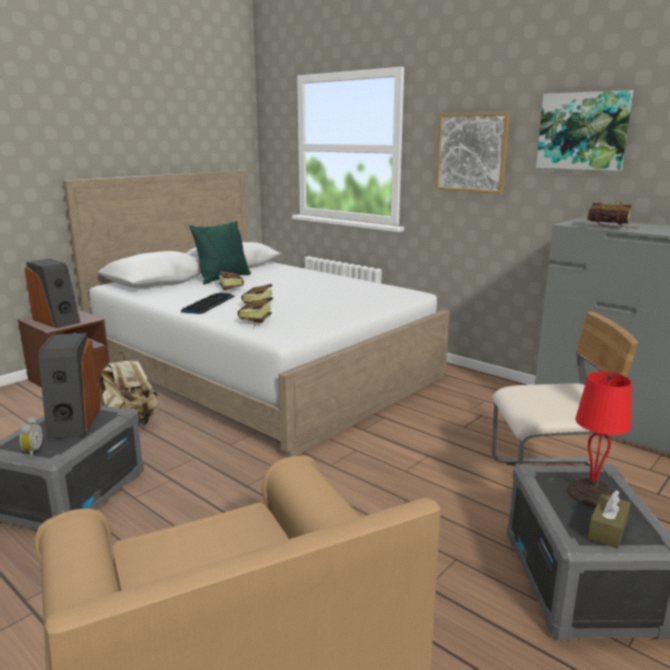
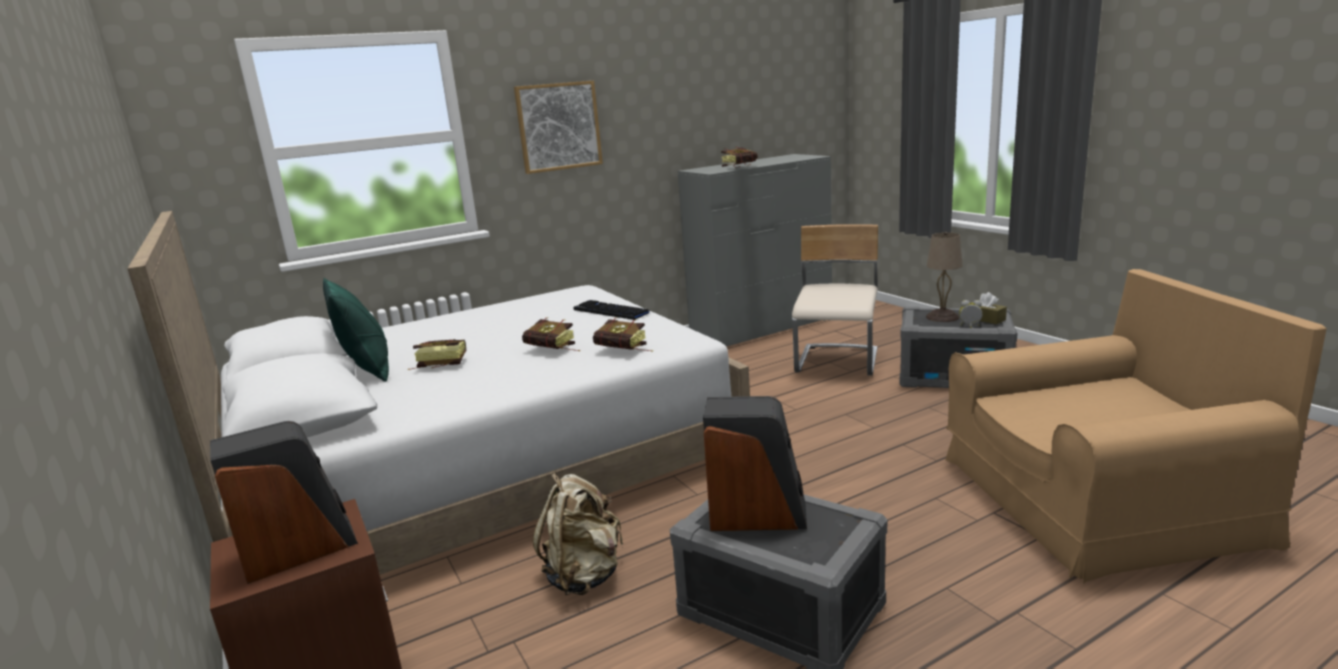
camera: 70 degrees left, 0 degrees up
alarm clock [19,417,43,457] -> alarm clock moved to [959,300,983,328]
keyboard [181,293,235,314] -> keyboard moved to [574,300,649,320]
picture [536,90,634,171] -> none
red table lamp [567,372,632,507] -> beige table lamp [926,232,963,322]

